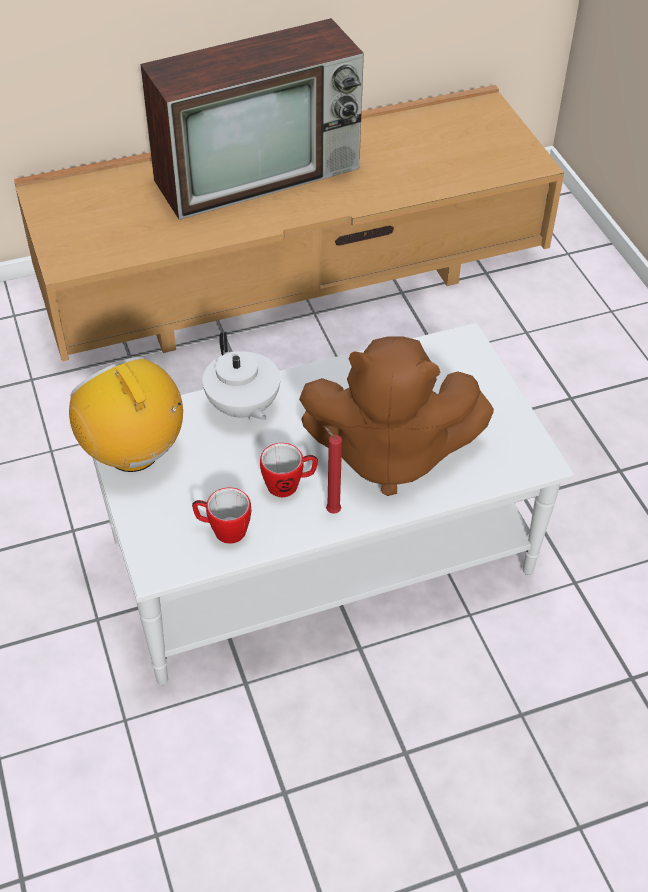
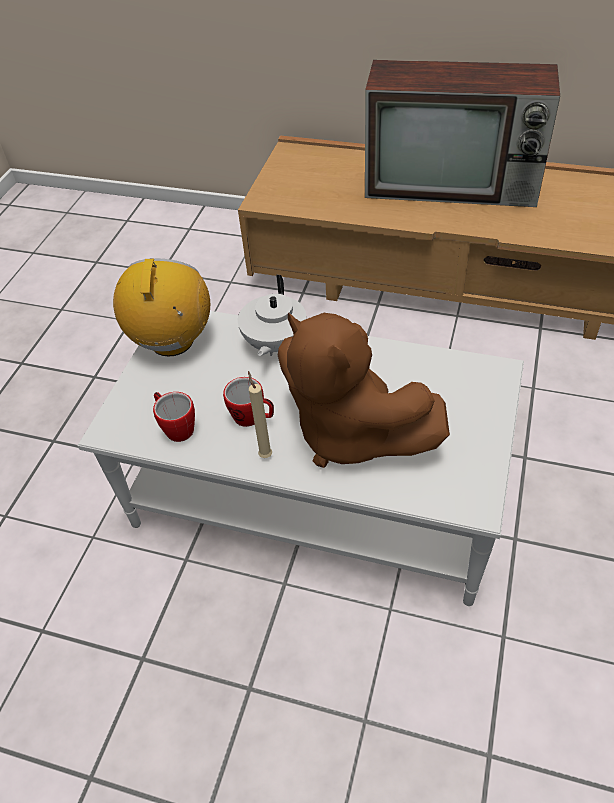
camera: 40 degrees right, 0 degrees up
red candle [323,426,342,514] -> beige candle [248,371,272,458]

